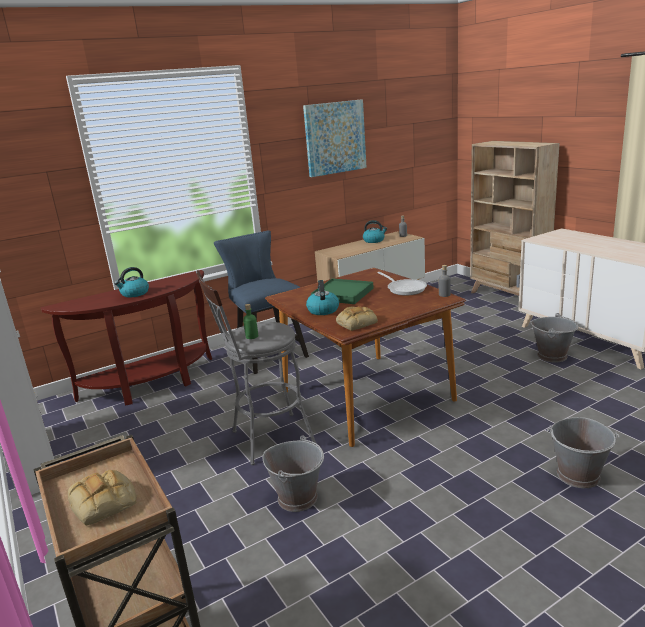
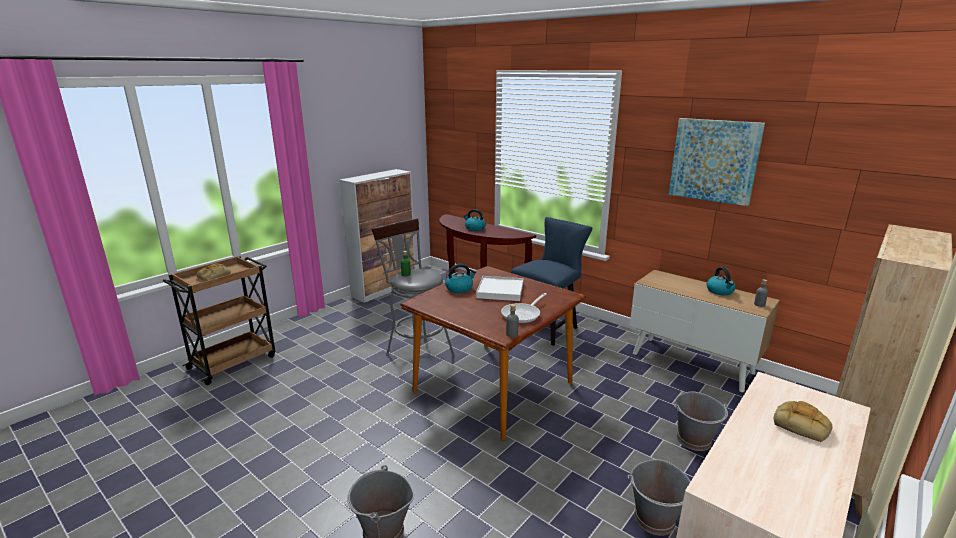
camera: 70 degrees right, 0 degrees up
grey bucket [263,435,324,512] -> grey bucket moved to [674,391,728,451]
green tray [311,278,374,304] -> white tray [476,276,524,301]
bread [336,306,378,331] -> bread moved to [774,401,833,442]

